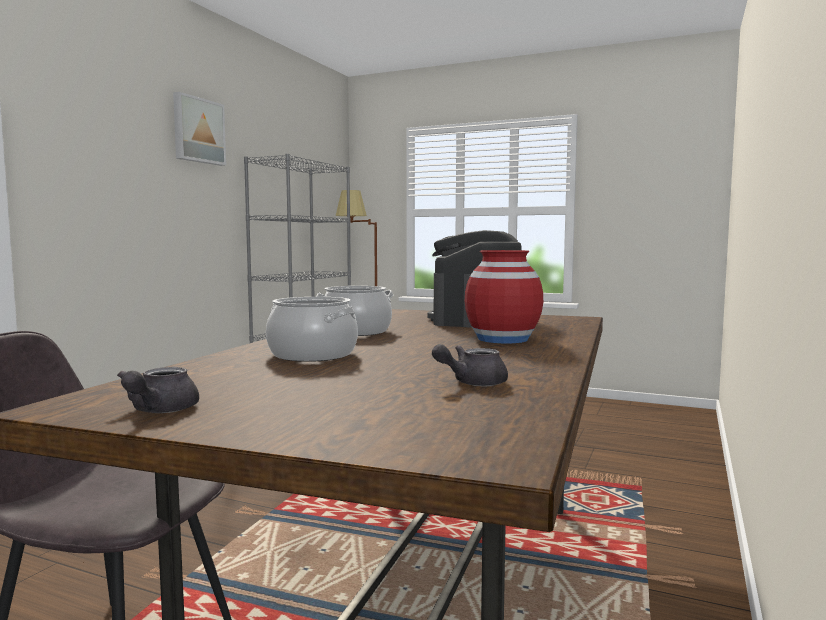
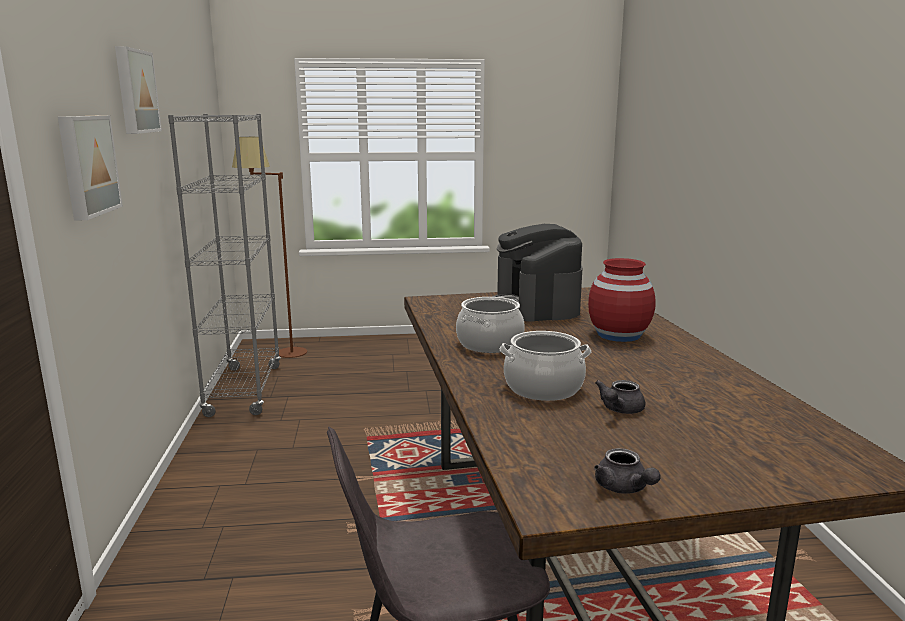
camera: 30 degrees left, 10 degrees up
grey teapot [432,344,508,386] -> grey teapot moved to [595,380,645,414]
none -> picture [58,116,123,221]

